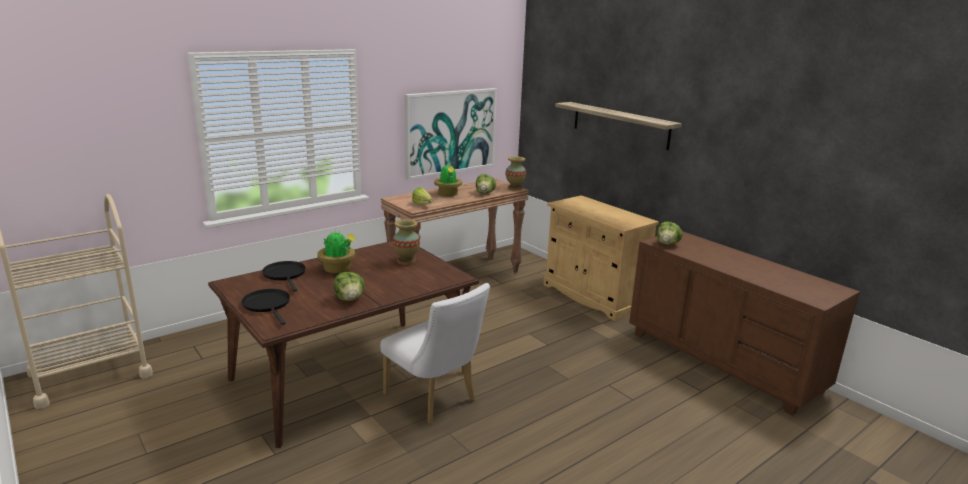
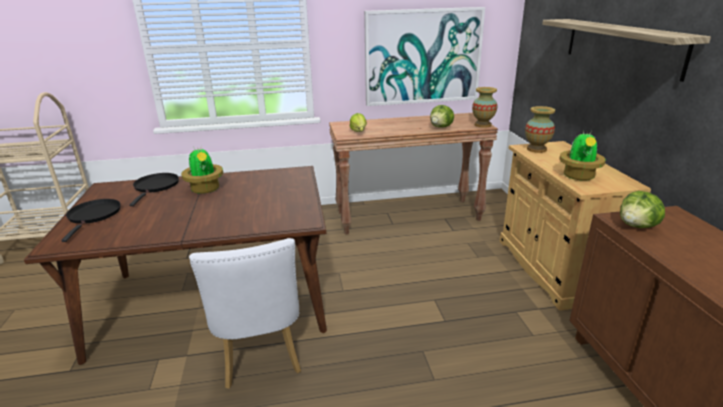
camera: 30 degrees right, 5 degrees up
lettuce [334,272,365,301] -> none
vase [393,219,420,265] -> vase moved to [525,106,555,153]
potted plant [434,164,462,196] -> potted plant moved to [559,132,606,181]

